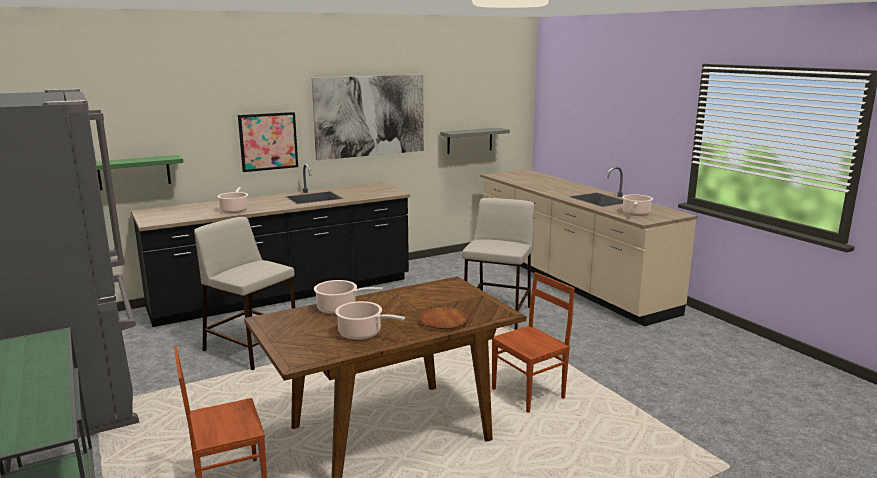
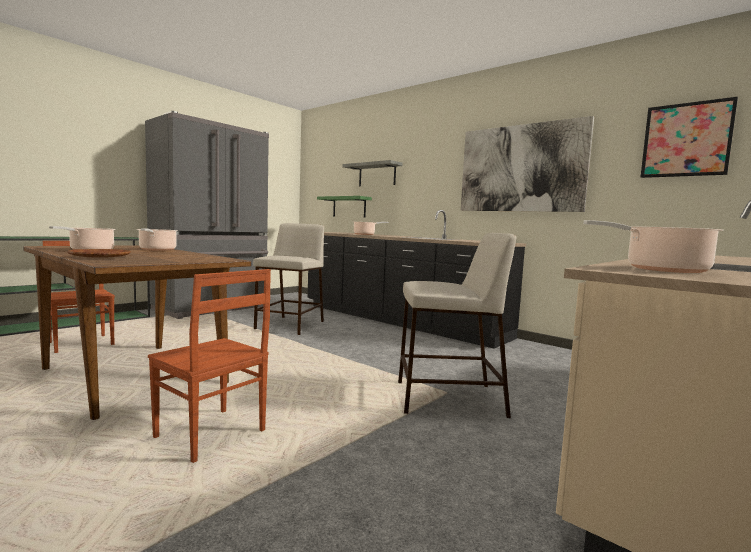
camera: 70 degrees right, 10 degrees down
picture [238,112,298,172] -> picture moved to [641,97,738,178]
grey shelf [440,127,510,154] -> grey shelf moved to [342,160,403,186]

